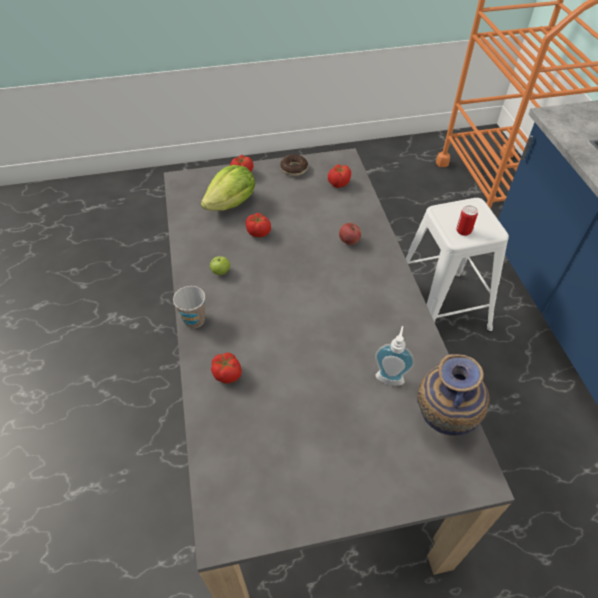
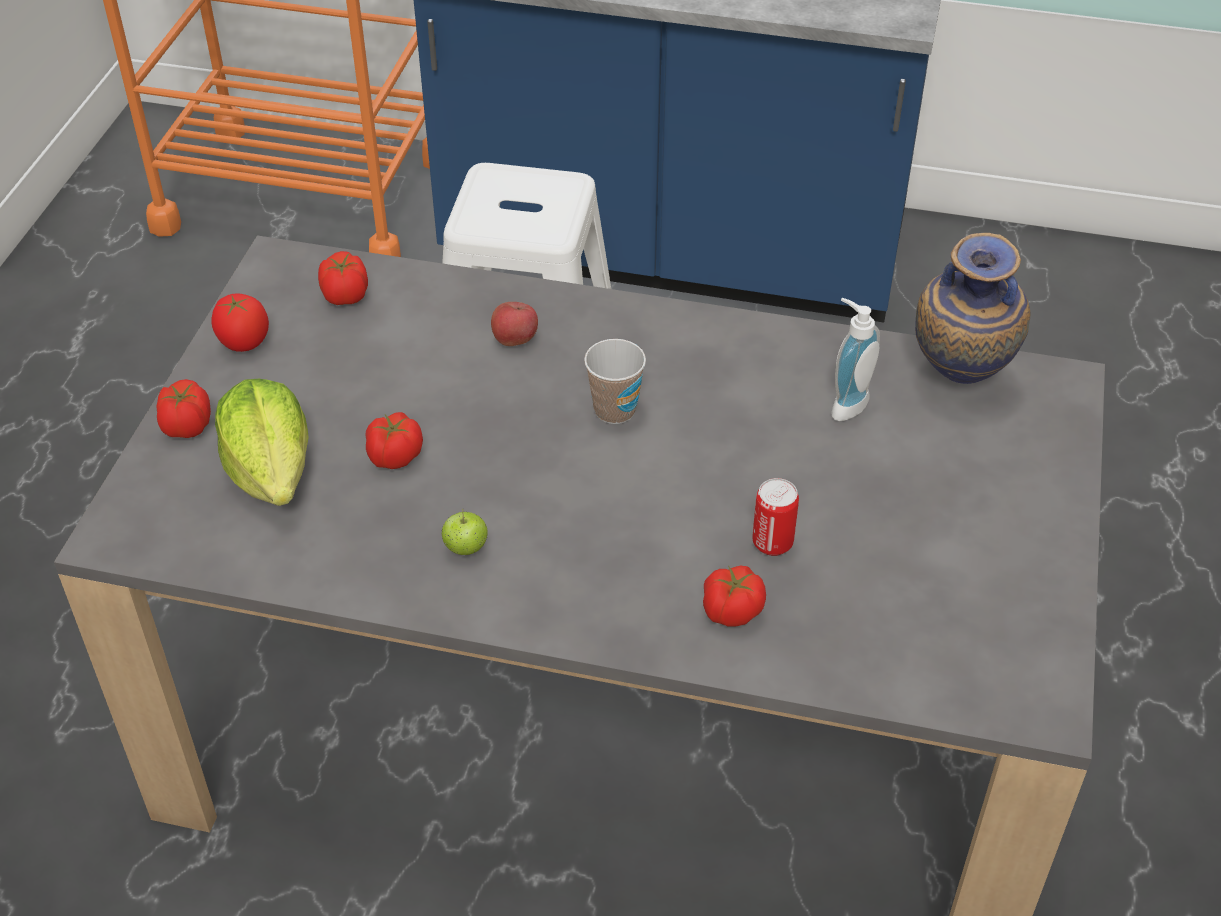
camera: 65 degrees left, 5 degrees down
cup [173,286,205,328] -> cup moved to [584,339,646,424]
donut [280,154,308,176] -> tomato [211,293,269,352]
can [456,205,478,236] -> can moved to [752,478,799,556]

